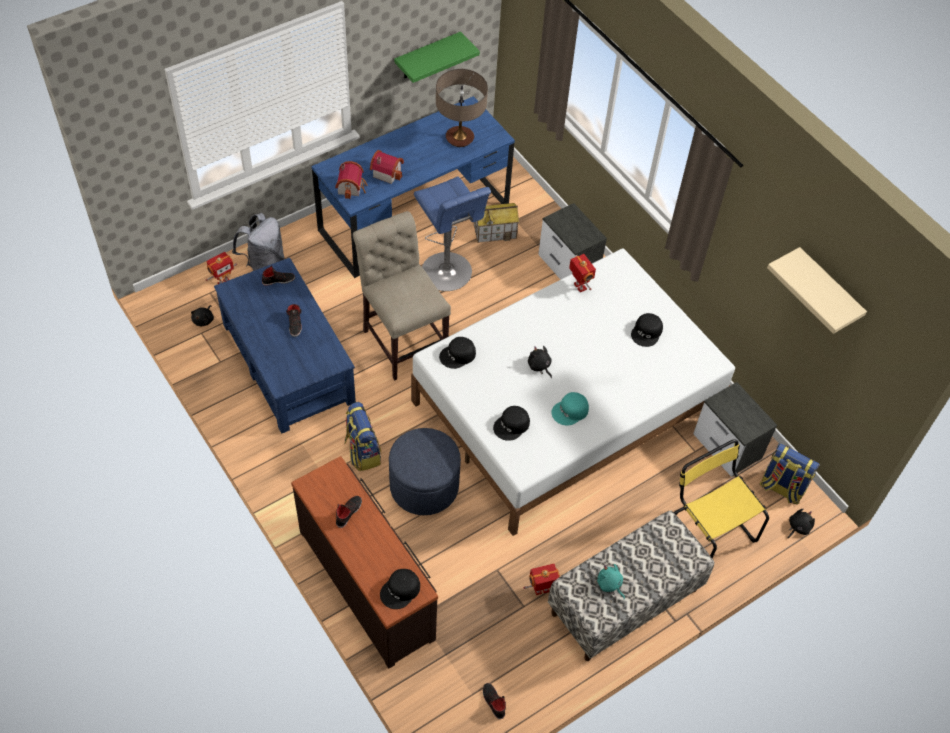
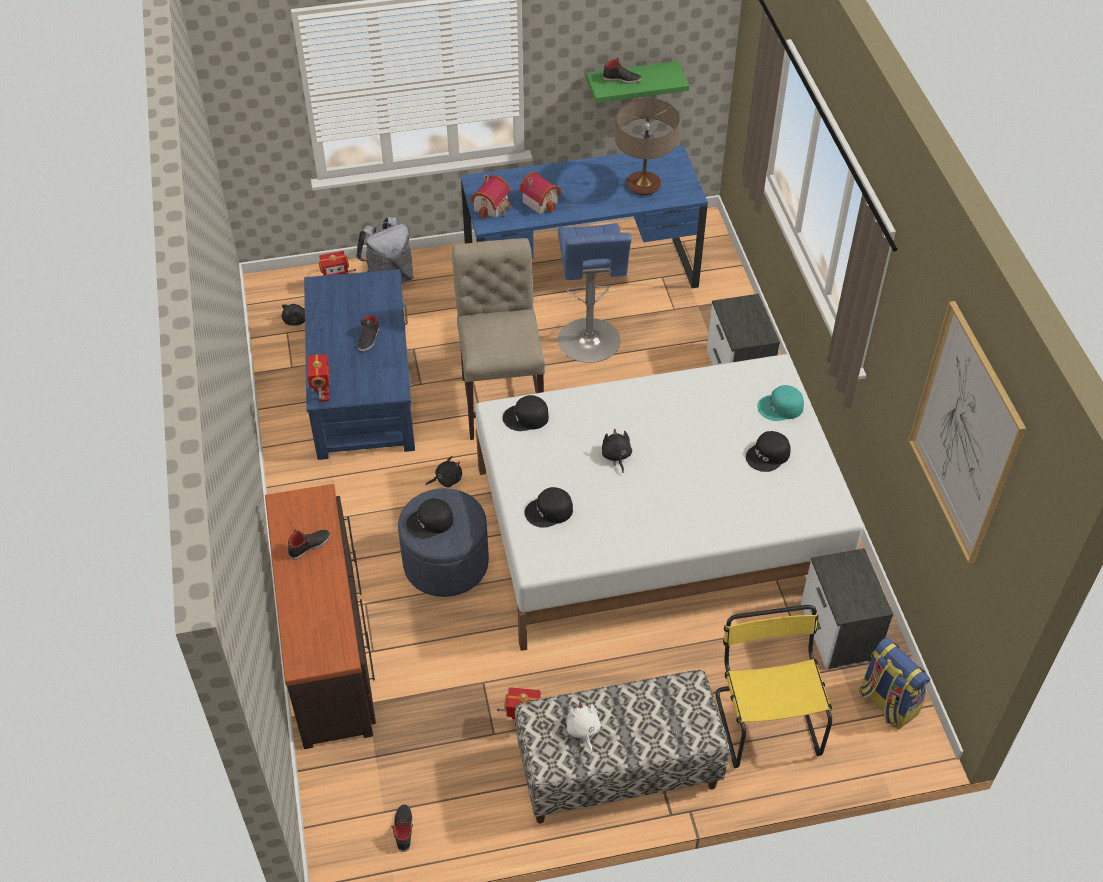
camera: 25 degrees right, 5 degrees down
black shoe [262,265,295,286] -> black shoe moved to [603,58,641,83]
backpack [344,402,381,471] -> none
black cap [380,569,420,609] -> black cap moved to [406,498,453,538]
toy house [474,203,519,243] -> none
turquoise cap [551,392,589,425] -> turquoise cap moved to [757,385,804,421]
toy robot [569,254,596,292] -> toy robot moved to [307,354,330,402]
turquoise plush toy [597,564,625,600] -> white plush toy [567,702,601,753]
beige shelf [767,247,867,334] -> picture [909,301,1026,564]
black plush toy [788,509,815,538] -> black plush toy moved to [426,456,462,488]

